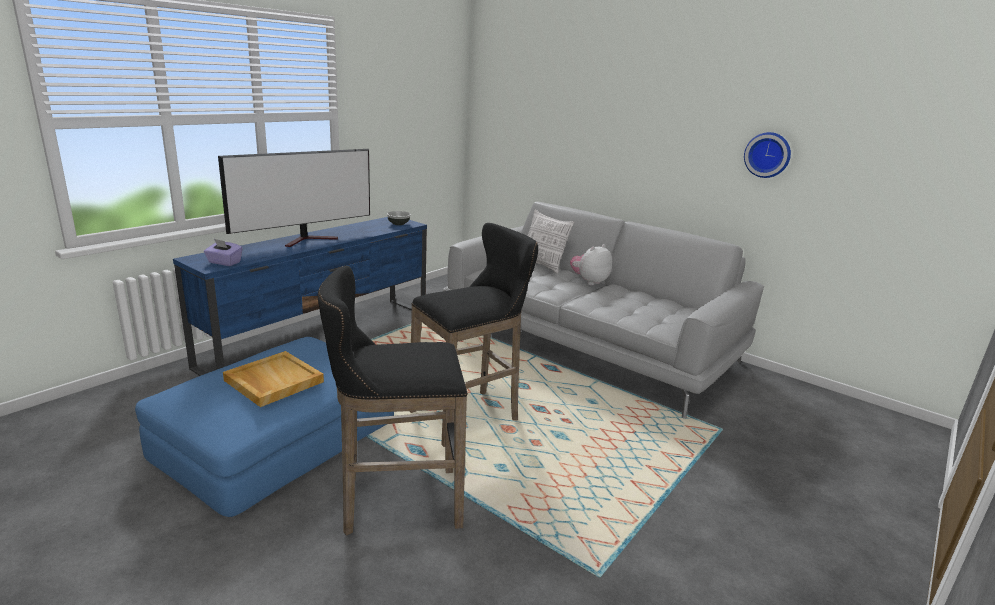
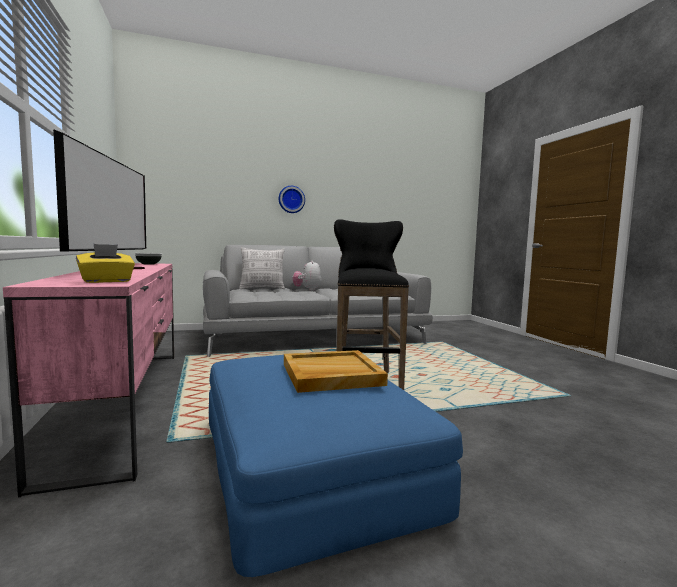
camera: 55 degrees left, 15 degrees down
blue tv stand [173,217,427,376] -> pink tv stand [3,263,174,498]
purple tissue box [204,239,242,266] -> yellow tissue box [76,244,135,283]
black stool [318,266,468,536] -> none
wall clock [744,132,791,178] -> wall clock moved to [279,186,305,213]

